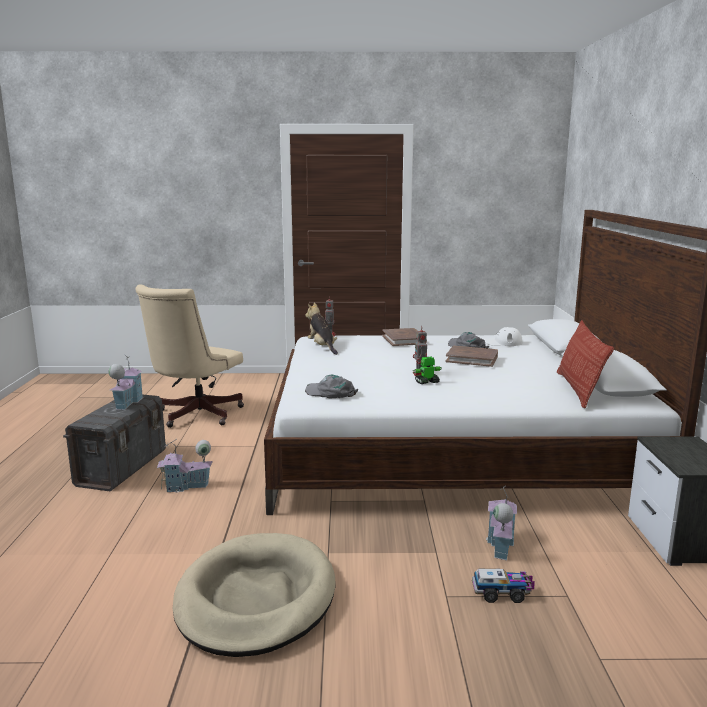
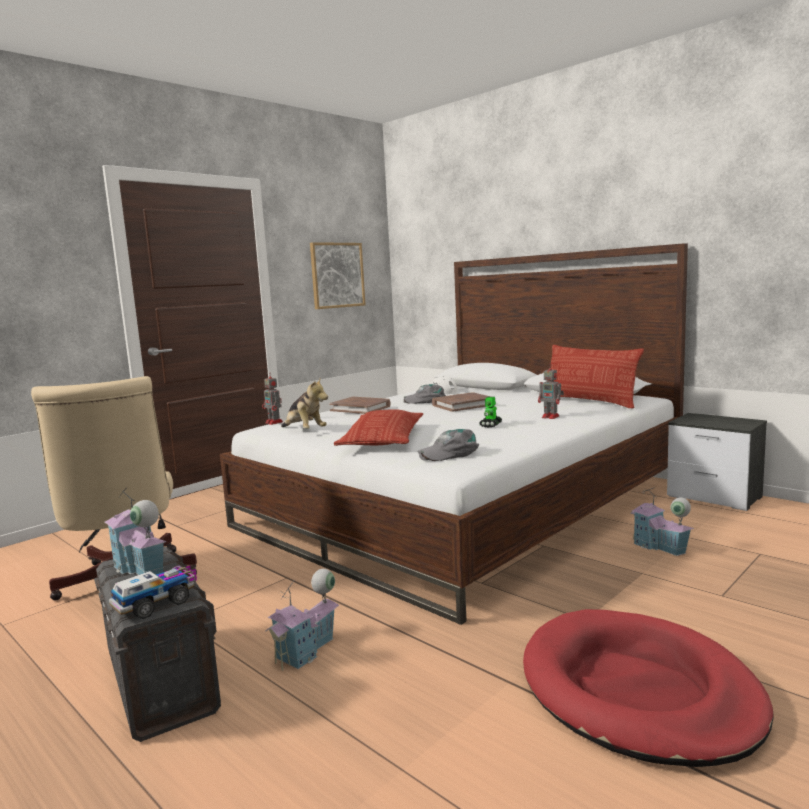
camera: 45 degrees left, 5 degrees down
beige dog bed [172,533,336,657] -> red dog bed [523,609,774,767]
plush toy [305,303,338,355] -> plush toy turned 150 degrees counterclockwise [281,378,328,429]
toy robot [413,326,427,376] -> toy robot moved to [538,363,564,419]
toy truck [472,569,535,603] -> toy truck moved to [109,566,197,619]
none -> picture [310,242,366,309]
none -> pillow [334,409,423,446]

